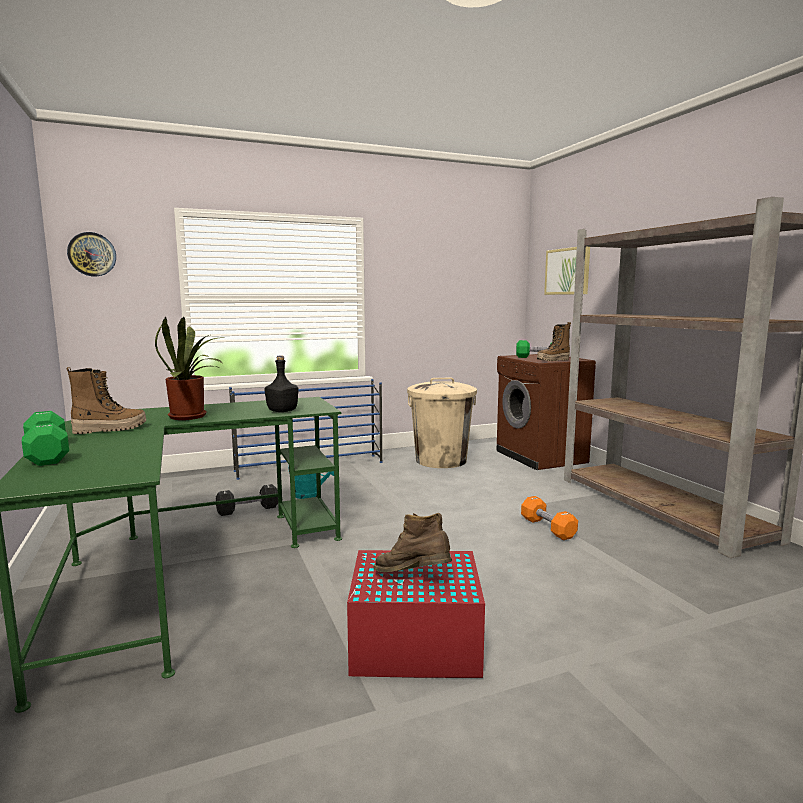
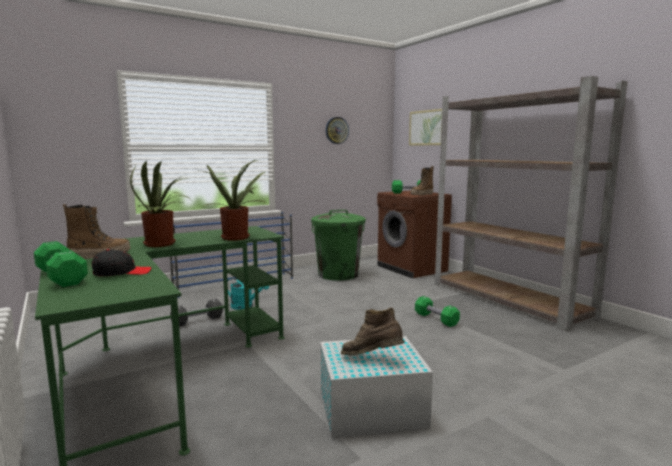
camera: 10 degrees left, 0 degrees up
wall clock [67,232,116,276] -> wall clock moved to [326,117,349,144]
black bottle [264,356,298,412] -> potted plant [199,160,267,241]
red storage box [347,550,485,678] -> white storage box [320,336,433,437]
beige trash can [407,378,477,468] -> green trash can [311,210,366,281]
orange dumbbell [521,496,578,540] -> green dumbbell [415,296,460,327]
none -> black cap [92,249,151,276]

